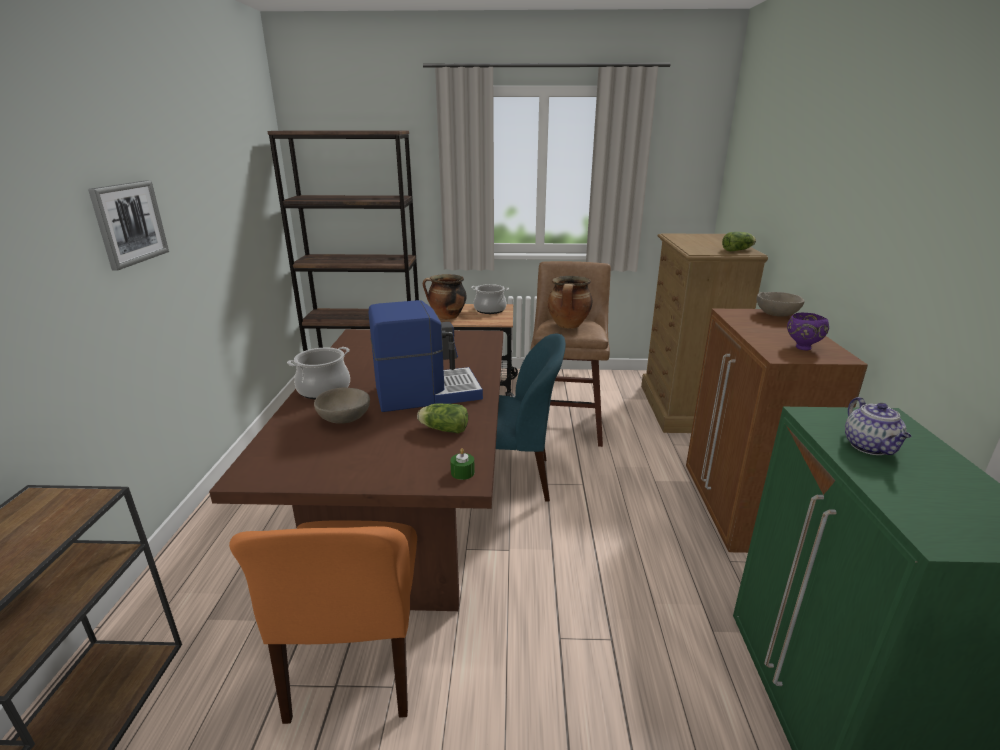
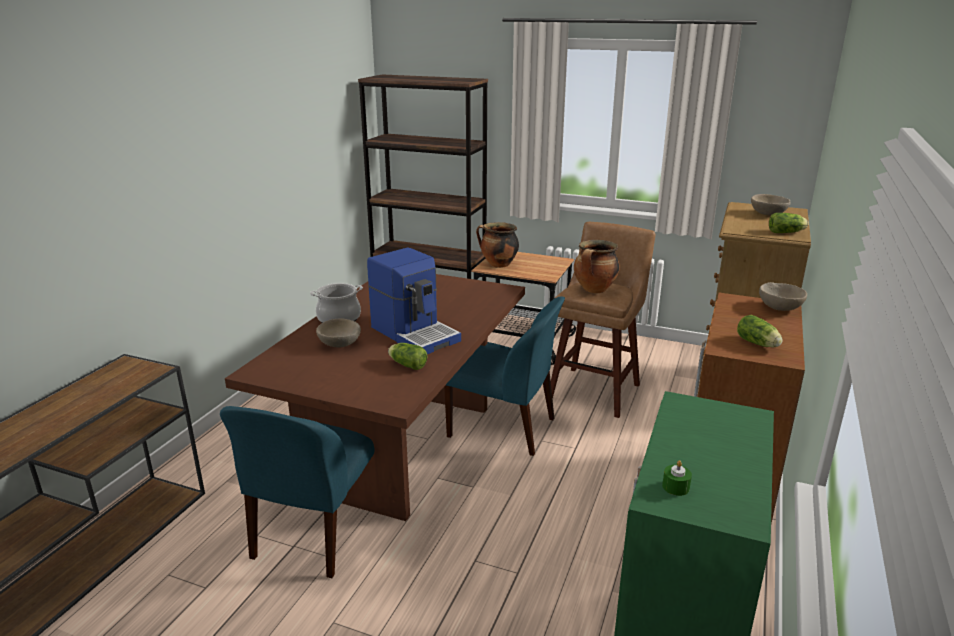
camera: 20 degrees right, 0 degrees up
picture [88,180,169,271] -> none
orange chair [229,520,417,724] -> blue chair [220,406,374,578]
coffee machine [369,300,483,412] -> coffee machine turned 45 degrees clockwise [367,247,461,354]
green candle [450,448,475,480] -> green candle moved to [662,460,692,496]
cooking pot [471,284,509,314] -> none
purple bowl [787,313,829,350] -> lettuce [737,315,782,347]
teapot [845,397,911,455] -> none
none -> beige bowl [751,194,791,215]

